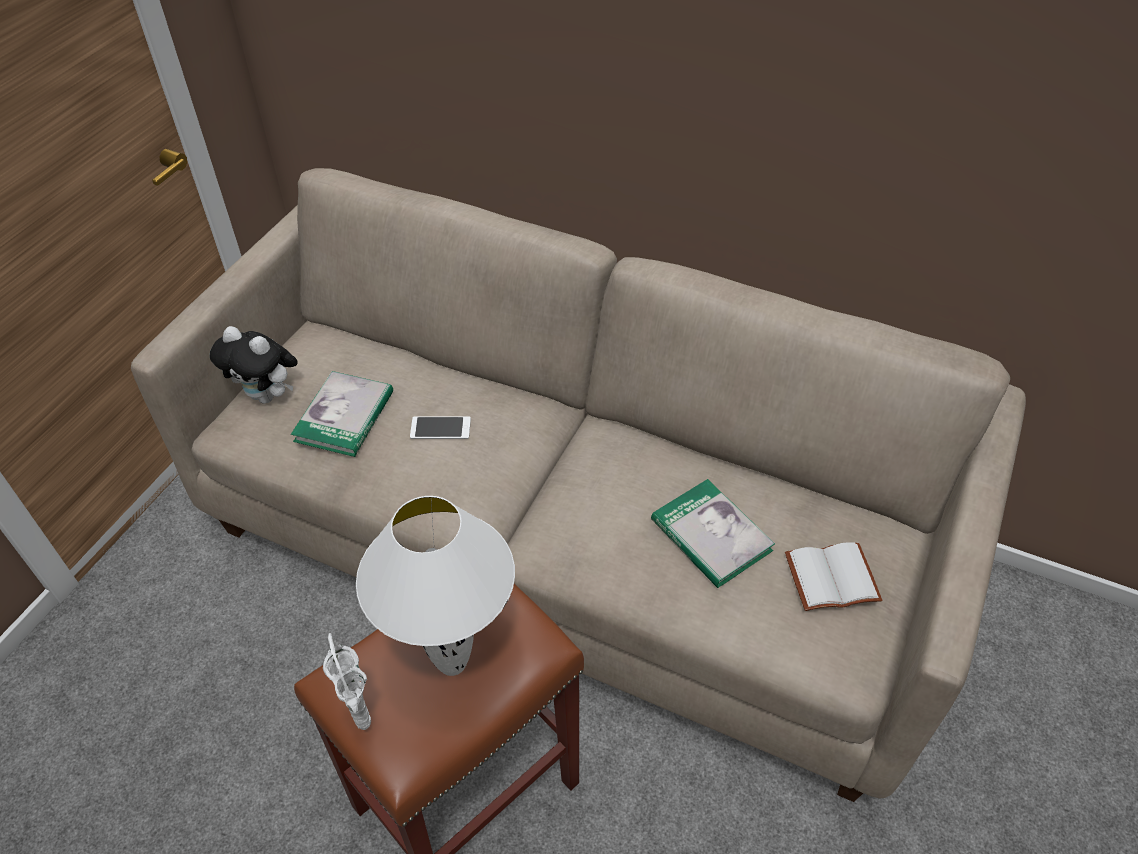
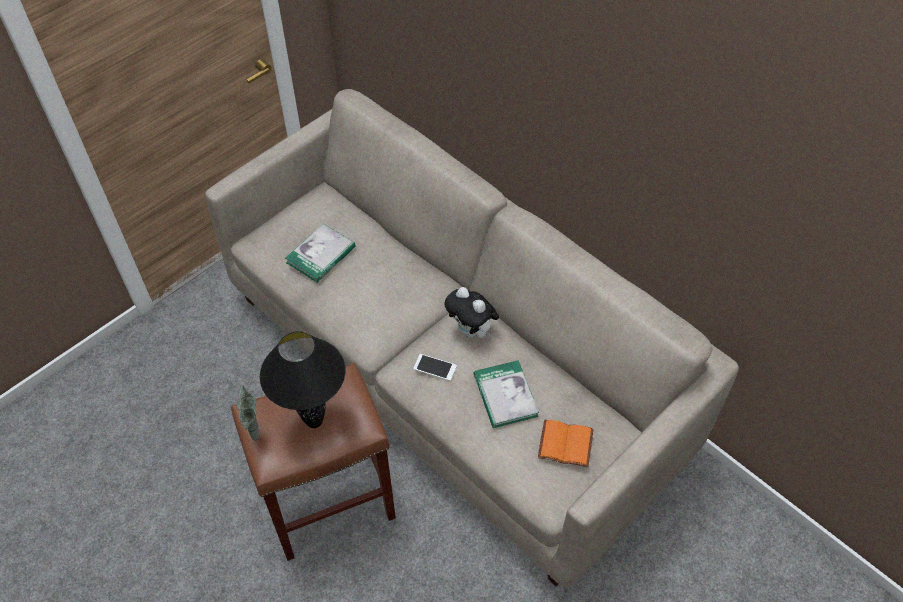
camera: 20 degrees right, 5 degrees up
plush toy [210,326,298,404] -> plush toy moved to [444,287,499,338]
white vase [323,633,371,730] -> green vase [237,386,260,441]
white table lamp [356,496,515,676] -> black table lamp [260,331,346,428]
phone [410,416,471,439] -> phone moved to [413,354,457,381]
white book [785,543,883,611] -> orange book [538,420,593,468]

